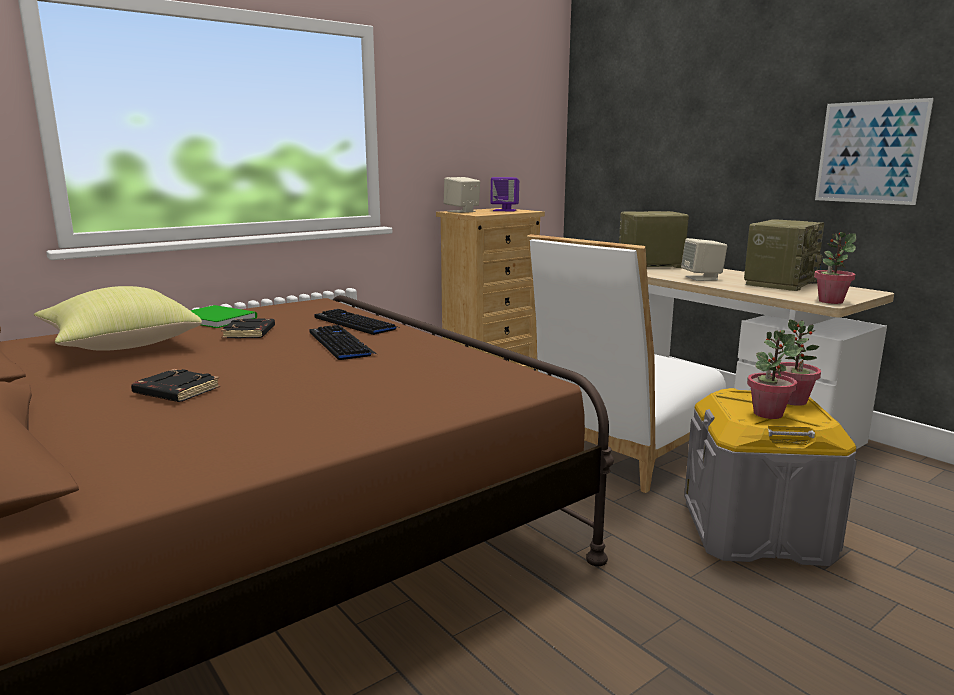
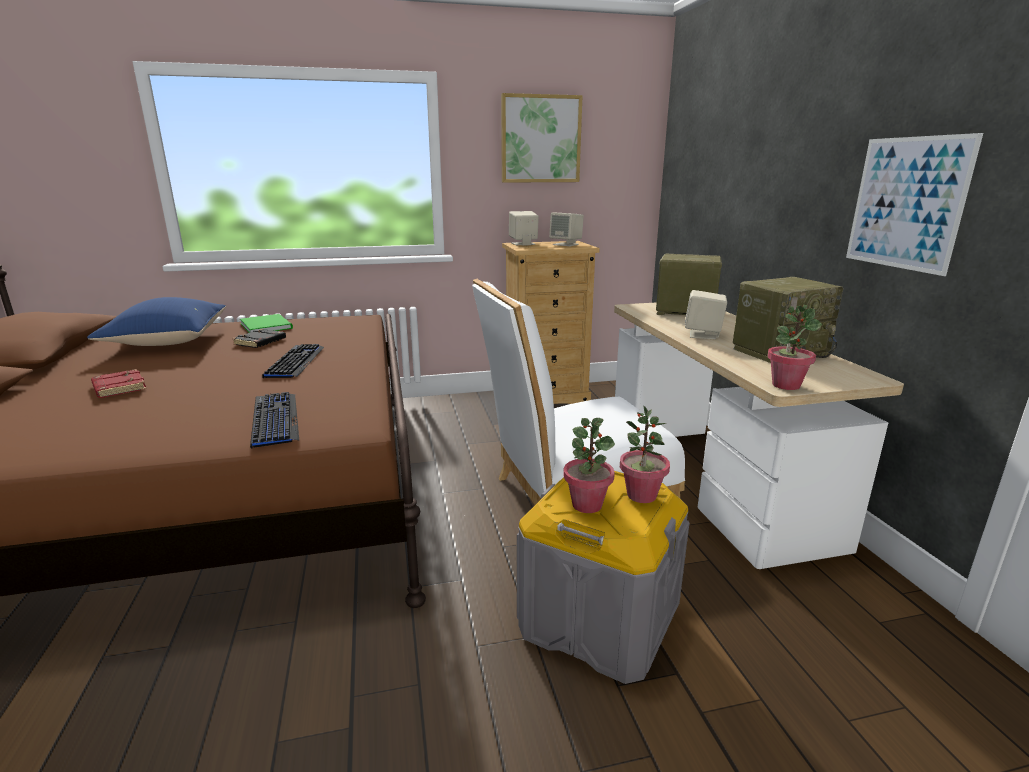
camera: 25 degrees right, 5 degrees up
yellow pillow [34,286,202,351] -> blue pillow [87,297,226,346]
black book [131,369,220,402] -> red book [91,369,146,398]
keyboard [315,309,401,335] -> keyboard moved to [250,392,299,448]
purple speaker [490,177,519,212] -> beige speaker [549,212,584,246]
none -> picture [501,93,583,183]

